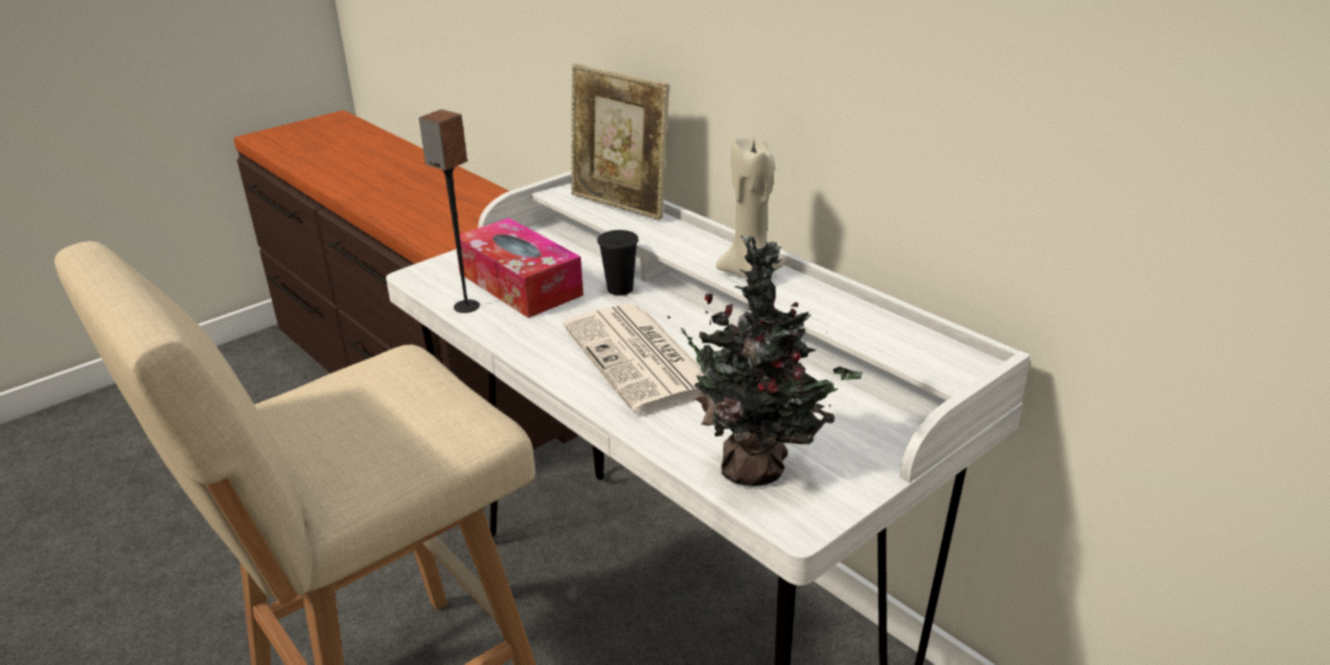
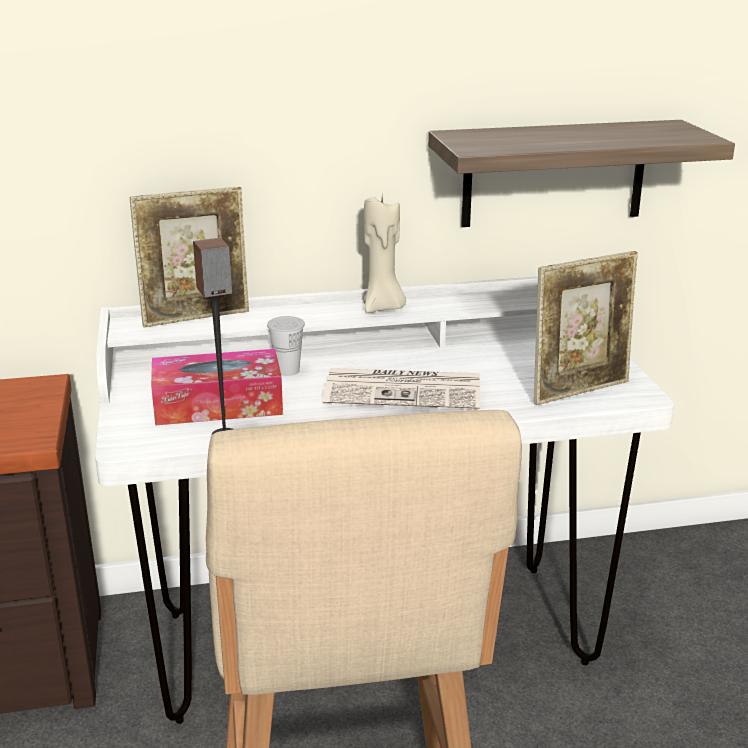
camera: 60 degrees left, 5 degrees down
black cup [597,230,639,296] -> white cup [267,316,305,376]
potted plant [667,235,863,487] -> picture frame [534,251,638,405]
none -> shelf [428,120,735,227]

